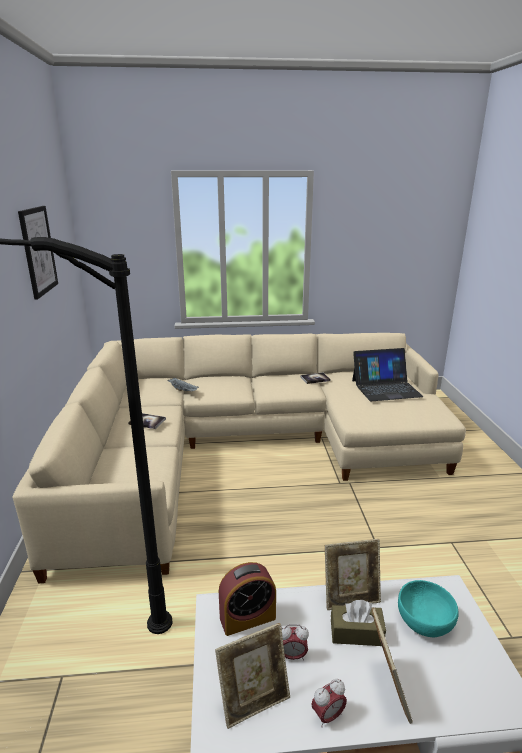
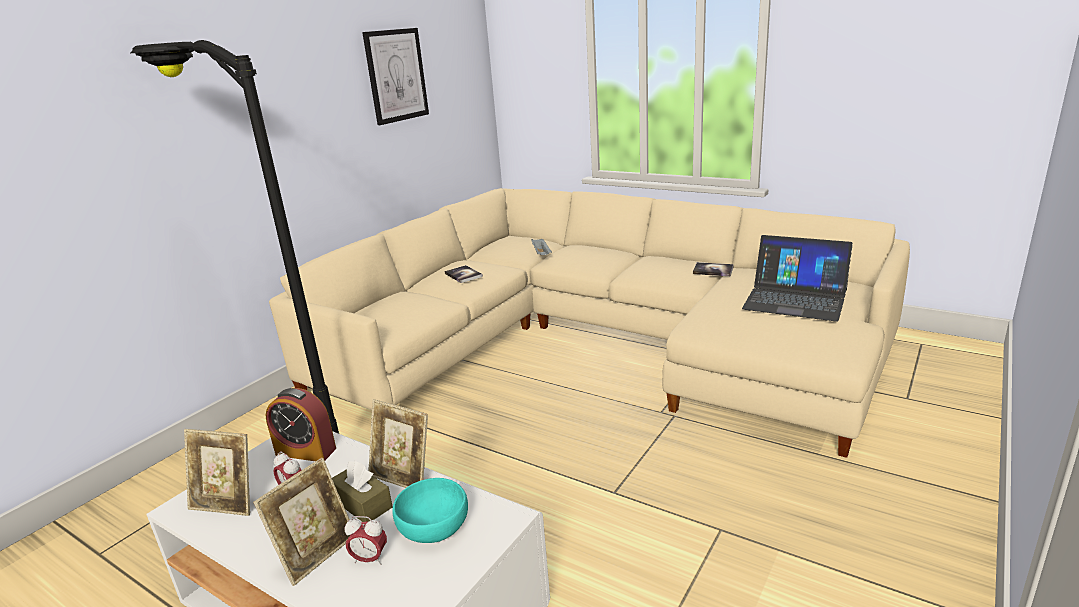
camera: 40 degrees right, 0 degrees up
alarm clock [311,679,347,727] -> alarm clock moved to [345,516,387,565]

